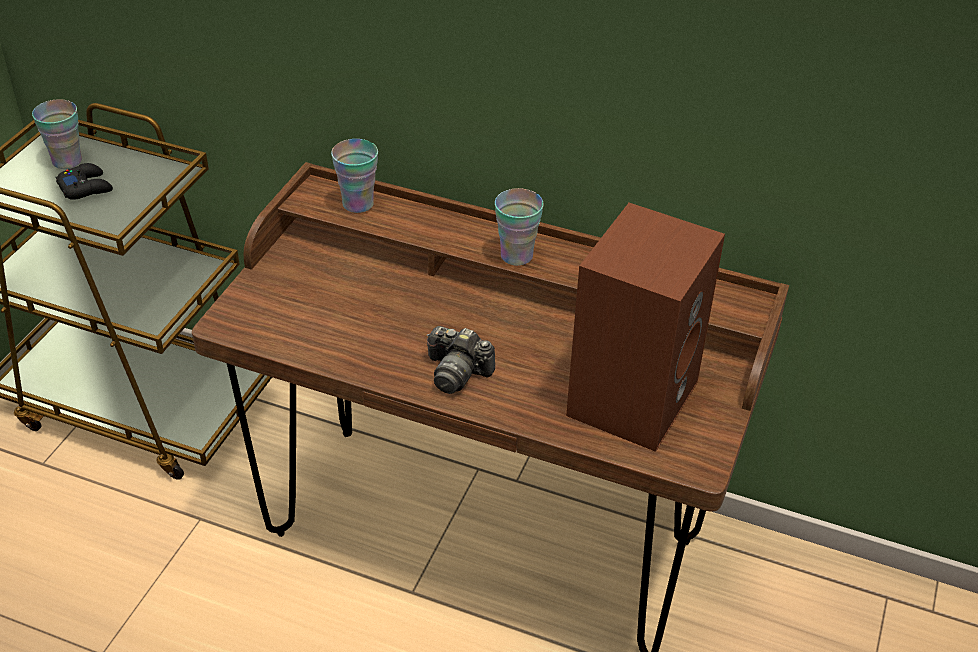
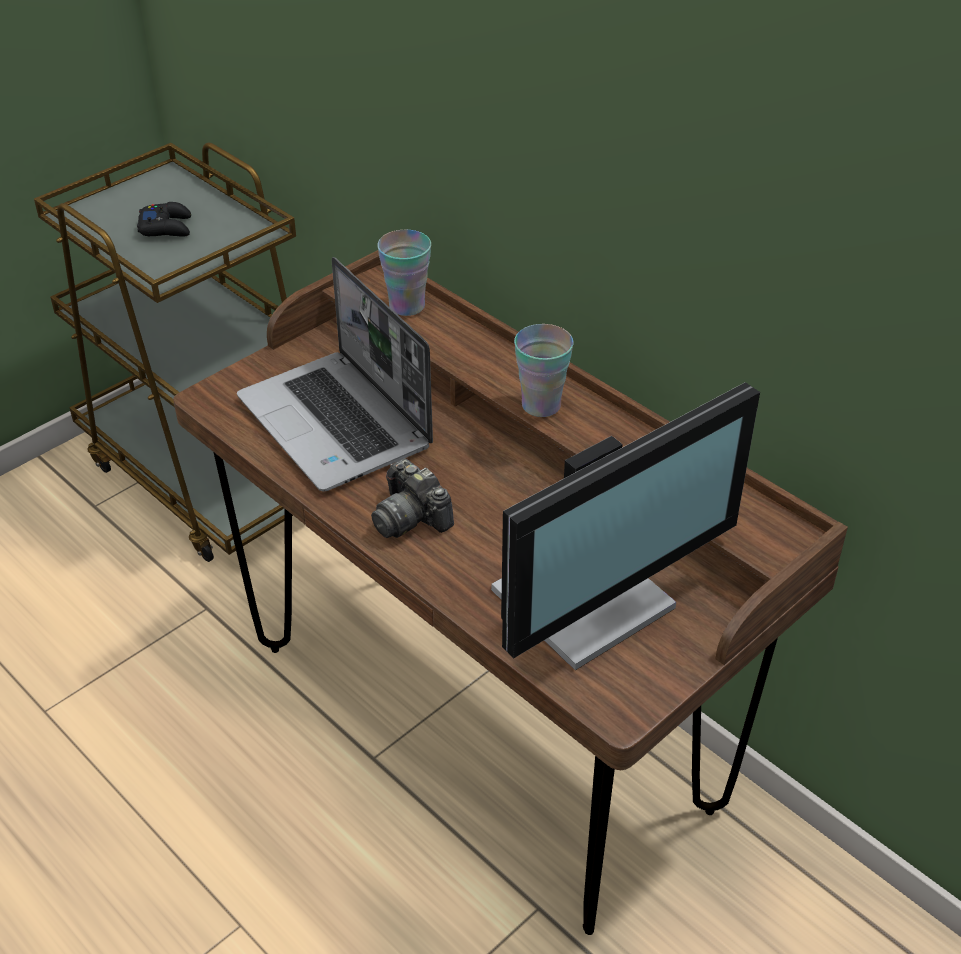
camera: 25 degrees right, 0 degrees up
cup [32,99,82,169] -> none
brown speaker [566,203,725,452] -> monitor [491,382,760,670]
none -> laptop [237,257,433,491]

